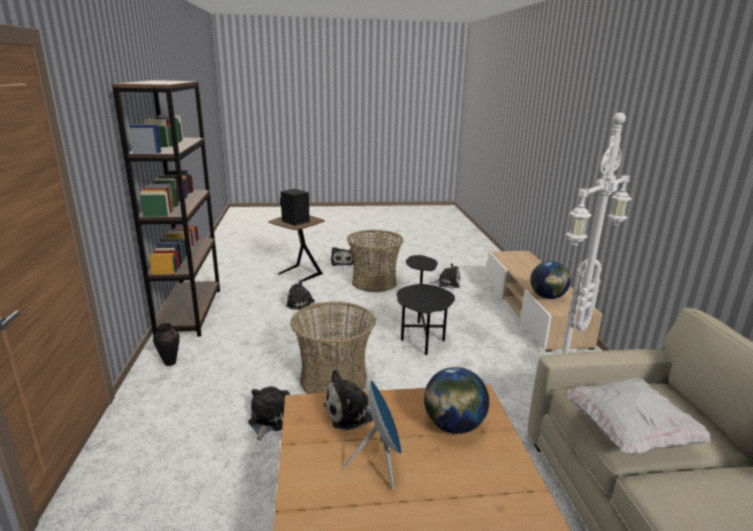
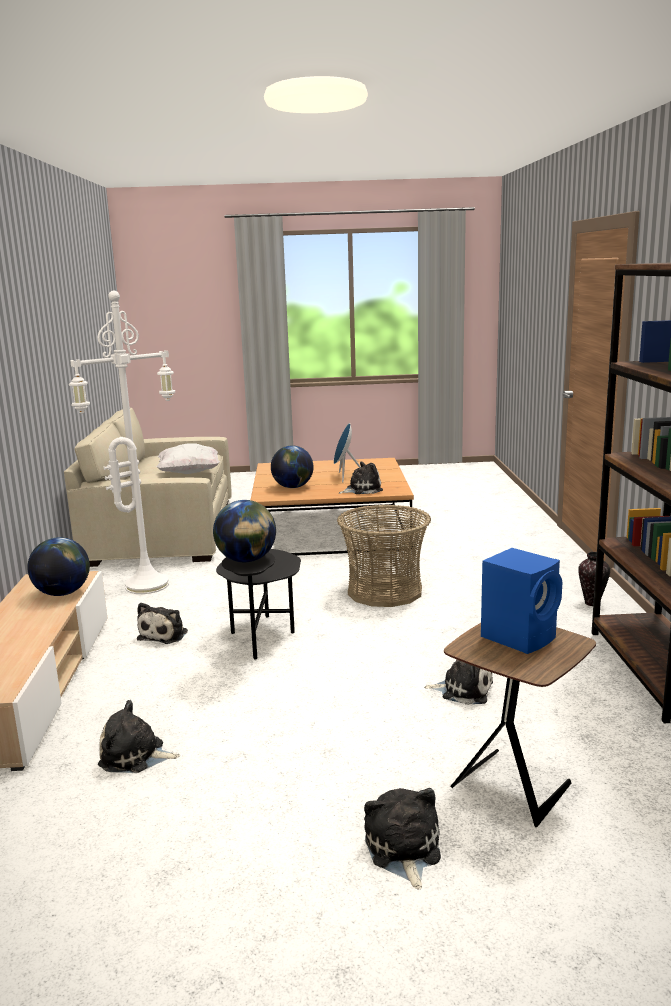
camera: 175 degrees left, 5 degrees down
plush toy [248,387,290,441] -> plush toy moved to [137,602,188,644]
black speaker [280,189,310,226] -> blue speaker [481,548,562,654]
basket [347,230,404,292] -> none
none -> globe [213,500,276,562]

